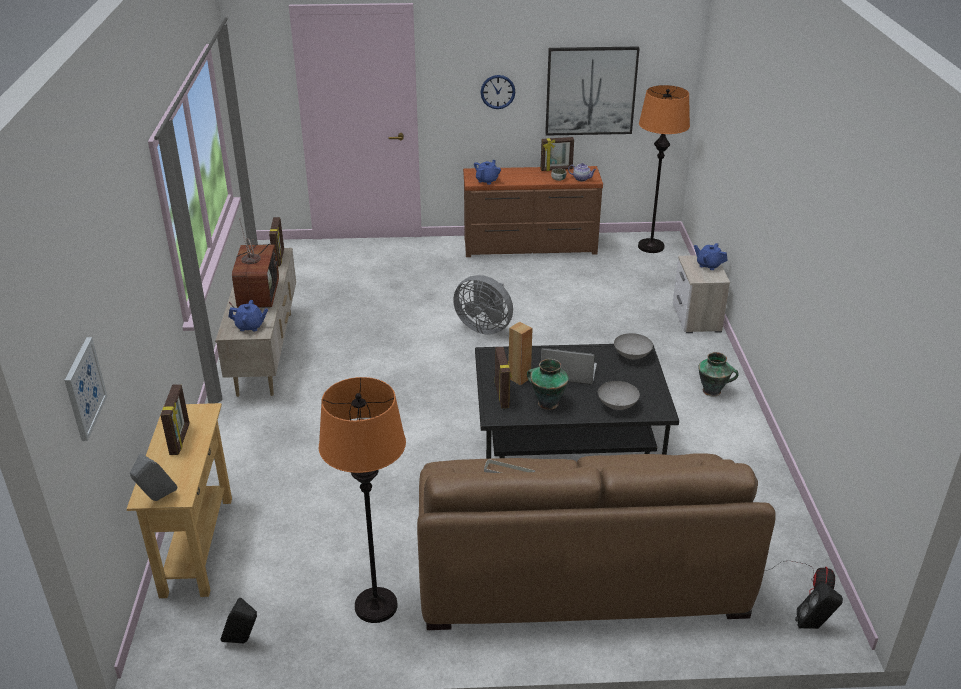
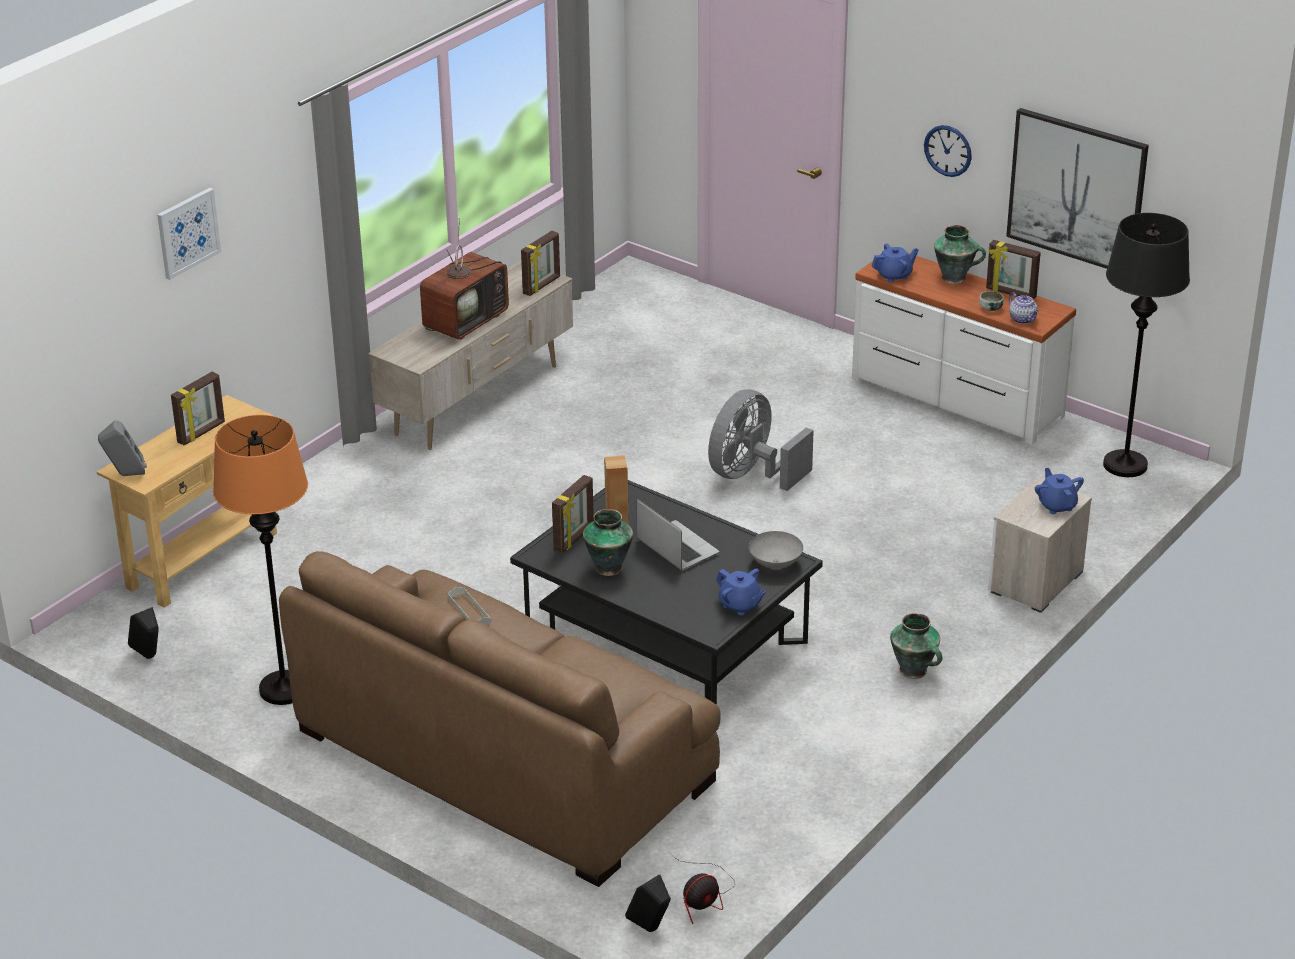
camera: 40 degrees right, 0 degrees up
picture [64,337,107,441] -> picture moved to [157,188,221,280]
blue teapot [228,300,268,332] -> blue teapot moved to [716,569,766,615]
grey fan [453,275,513,335] -> grey fan turned 60 degrees clockwise [708,389,814,491]
brown dresser [463,166,603,257] -> white dresser [852,253,1076,445]
grey bowl [598,381,640,410] -> none
orange floor lamp [638,85,690,253] -> black floor lamp [1103,213,1190,477]
none -> vase [934,225,986,284]

